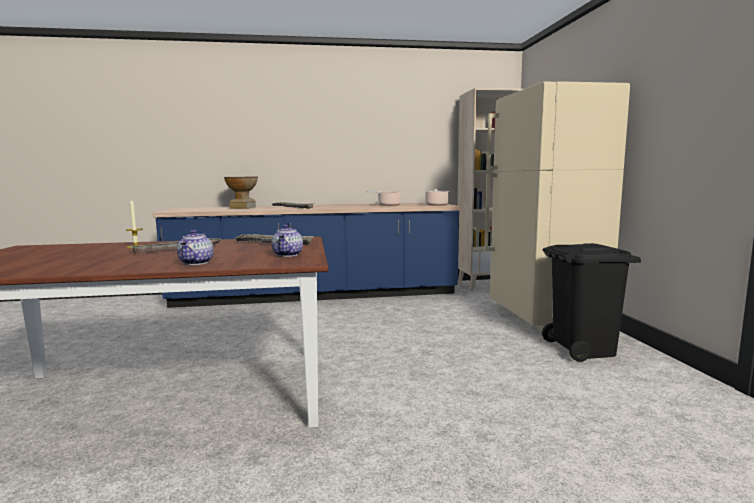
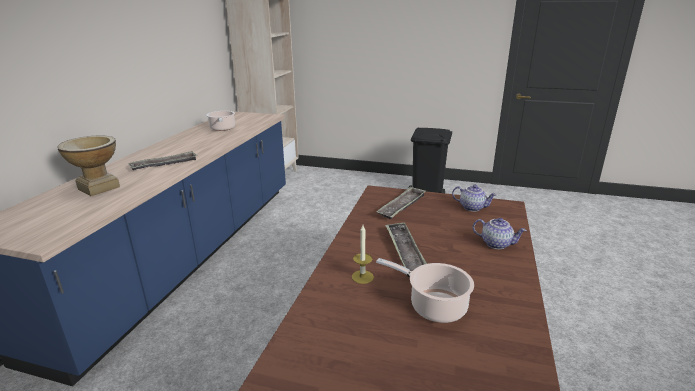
camera: 65 degrees left, 15 degrees up
cooking pot [424,189,450,205] -> cooking pot moved to [376,258,474,323]
beige fridge [484,81,630,331] -> none

